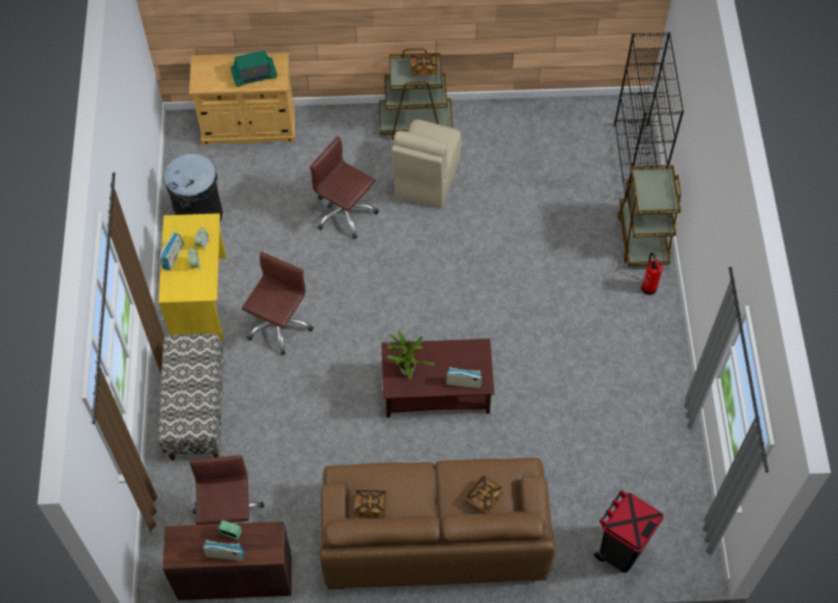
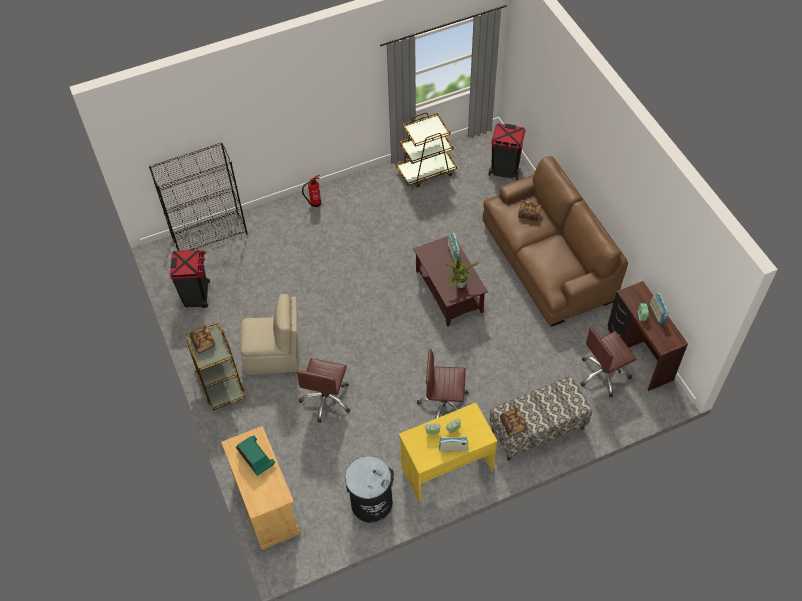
camera: 110 degrees left, 5 degrees down
book [354,490,386,518] -> book moved to [500,408,527,437]
brown cart [618,165,681,266] -> brown cart moved to [396,112,457,187]
none -> black trash can [170,250,210,308]

